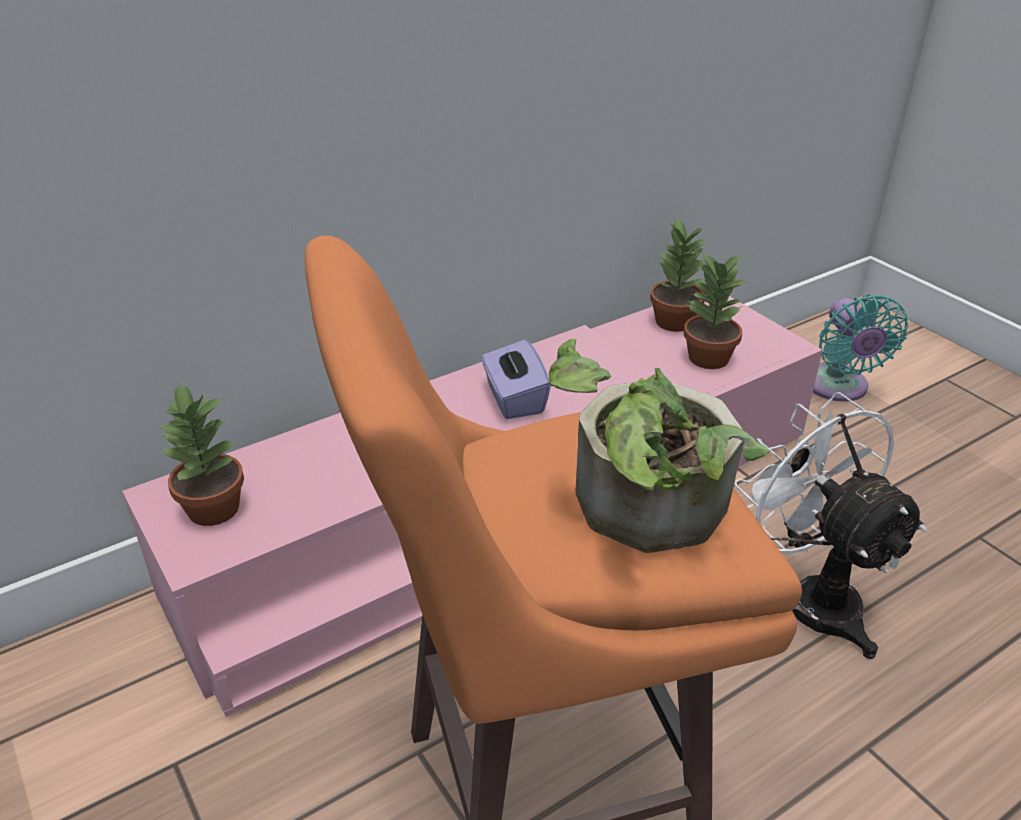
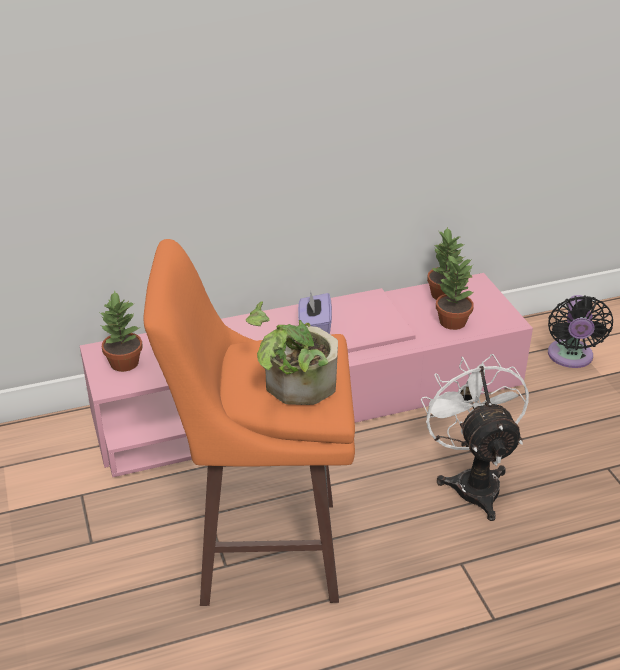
camera: 15 degrees right, 0 degrees up
turquoise fan [813,294,909,402] -> black fan [548,295,613,368]

